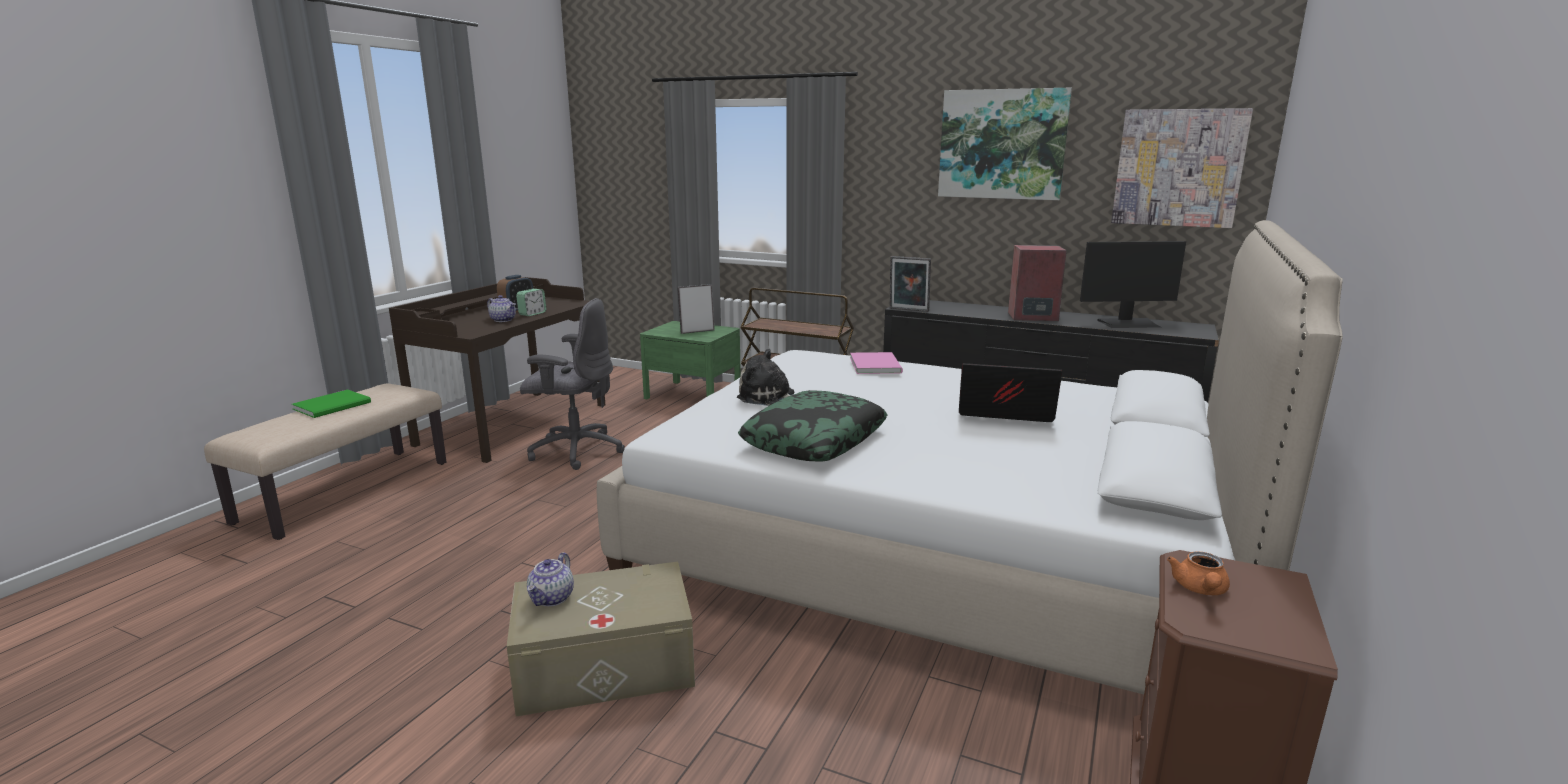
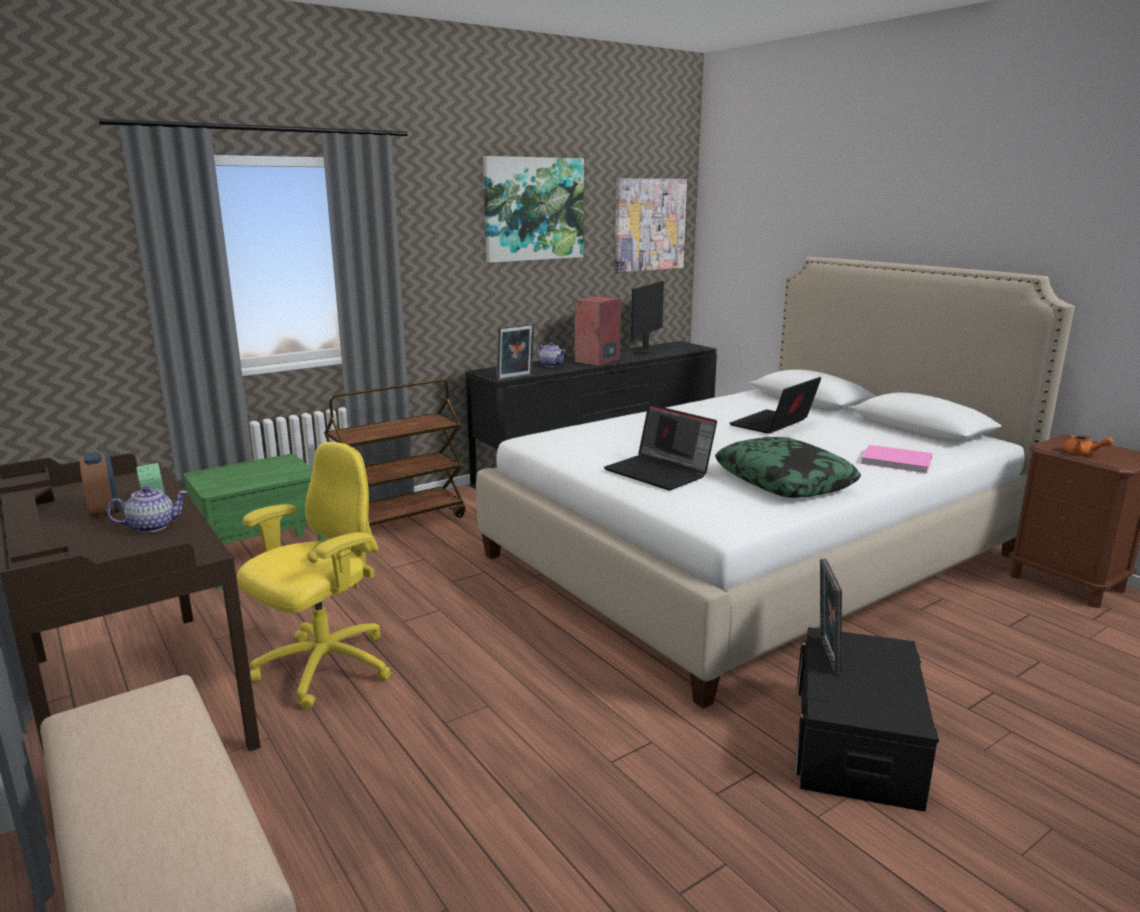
camera: 60 degrees left, 0 degrees up
green book [292,390,371,418] -> none
beige storage box [507,562,695,717] -> black storage box [794,627,939,812]
grey office chair [520,298,625,470] -> yellow office chair [237,442,391,710]
teapot [527,552,574,606] -> teapot moved to [537,342,566,367]
picture frame [677,284,714,334] -> picture frame moved to [820,559,842,674]
plush toy [737,349,794,406] -> laptop [604,404,717,490]
pink book [850,352,903,374] -> pink book moved to [861,445,932,473]

